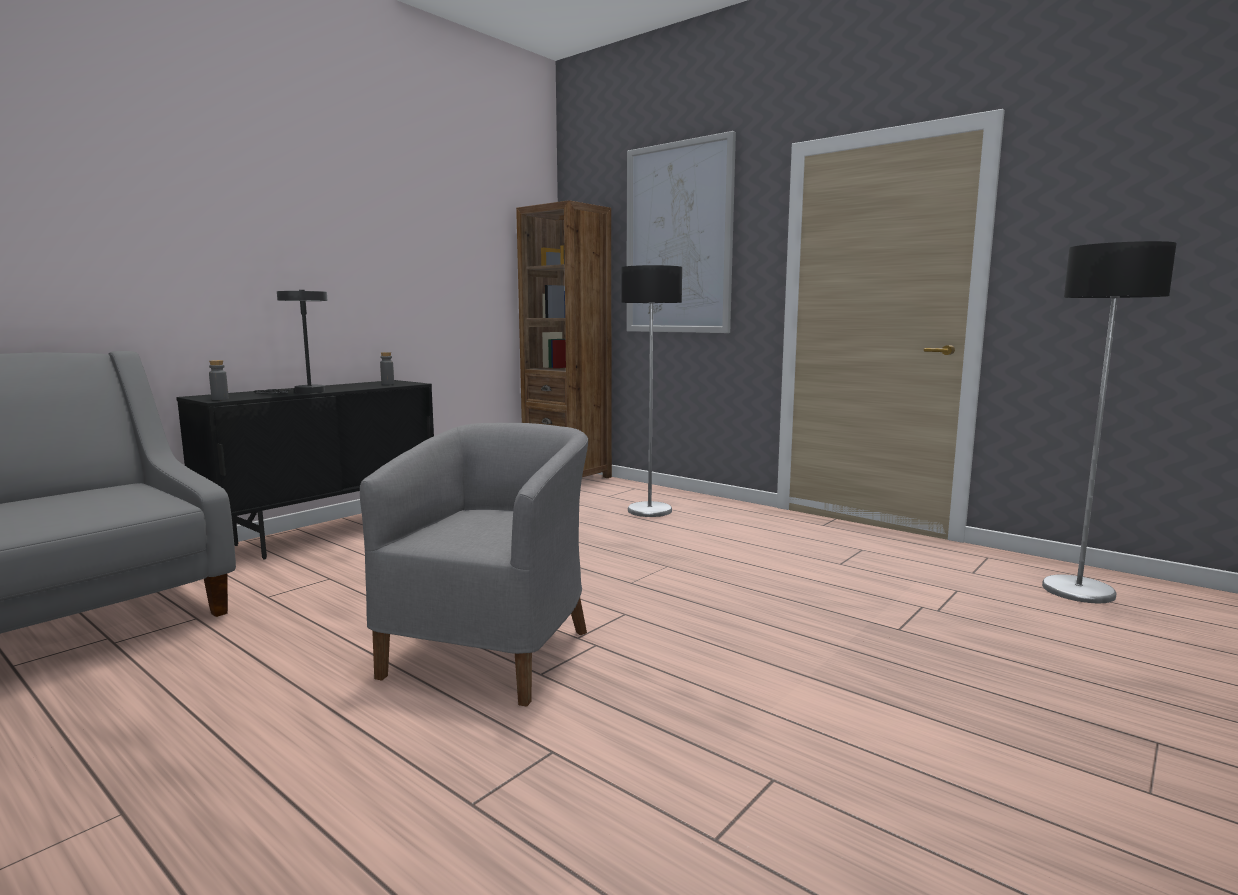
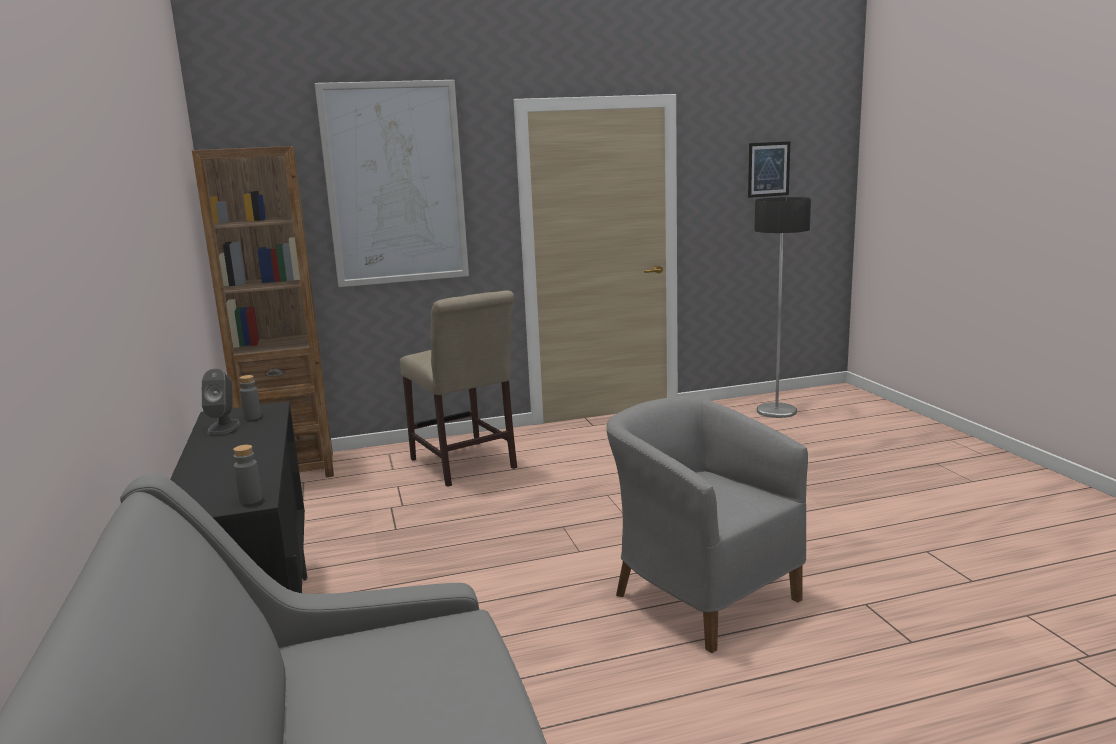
camera: 55 degrees left, 5 degrees up
grey table lamp [254,290,327,394] -> none
floor lamp [621,265,682,517] -> beige chair [400,291,517,487]
none -> grey speaker [202,368,241,435]
none -> picture [748,141,790,198]

